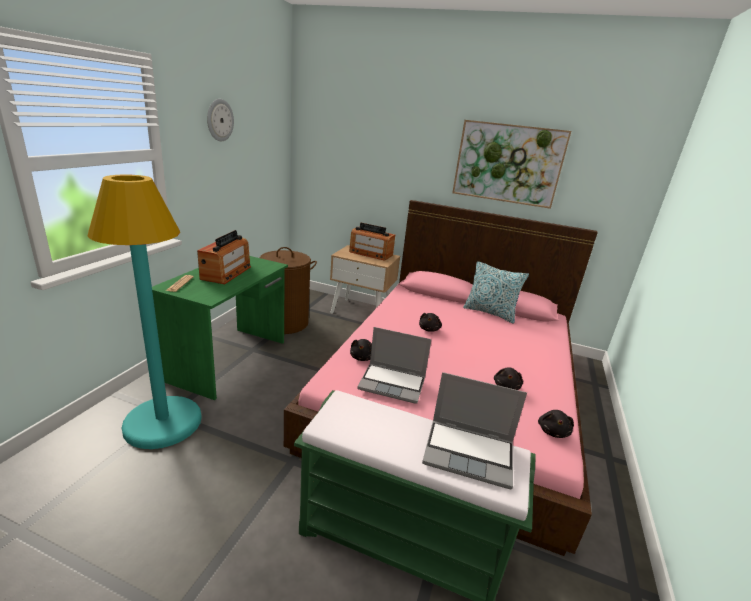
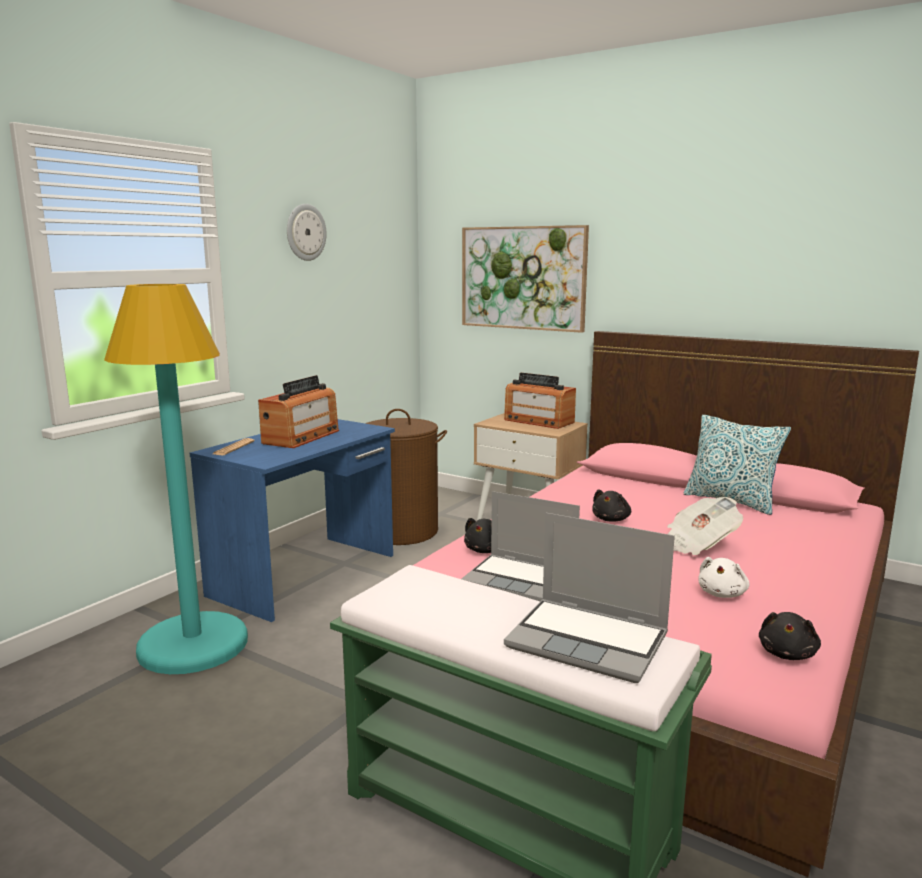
camera: 15 degrees right, 10 degrees down
green desk [152,256,288,400] -> blue desk [190,419,395,622]
picture [452,120,571,209] -> picture moved to [462,225,589,333]
black plush toy [494,367,523,390] -> white plush toy [698,557,750,598]
none -> newspaper [667,497,743,555]

